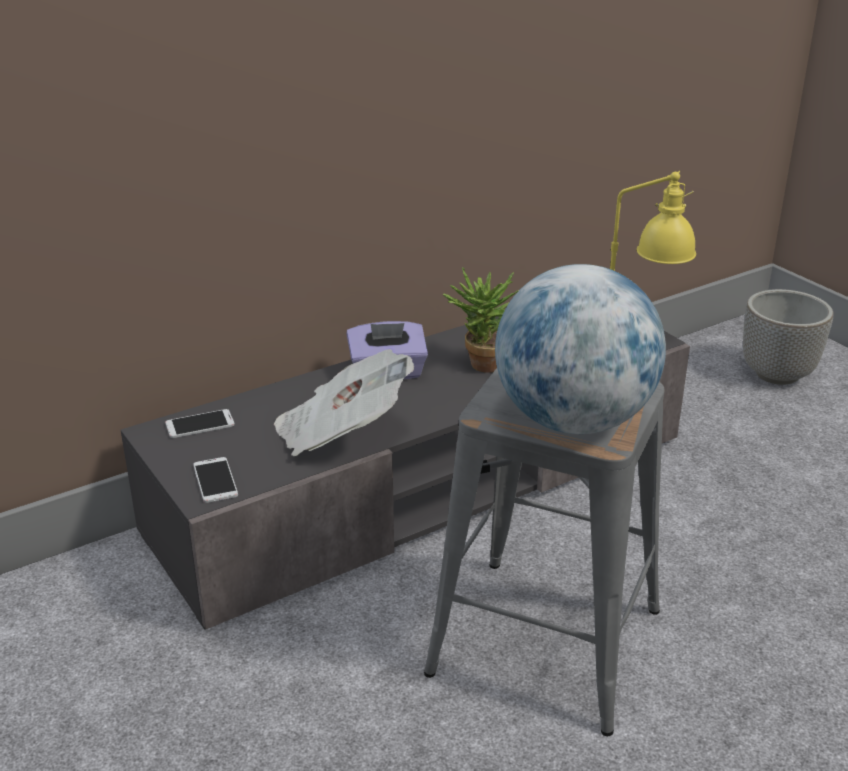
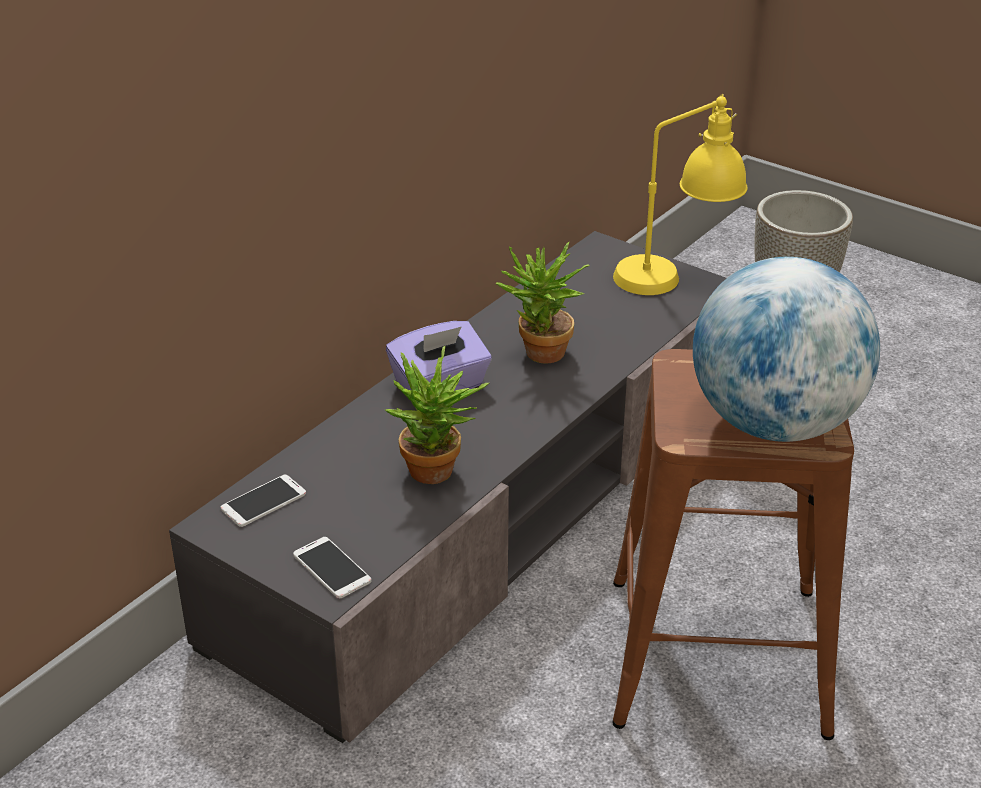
camera: 20 degrees left, 5 degrees up
newspaper [274,349,414,457] -> potted plant [385,346,489,484]
grey stool [424,368,665,736] -> brown stool [612,349,854,740]

